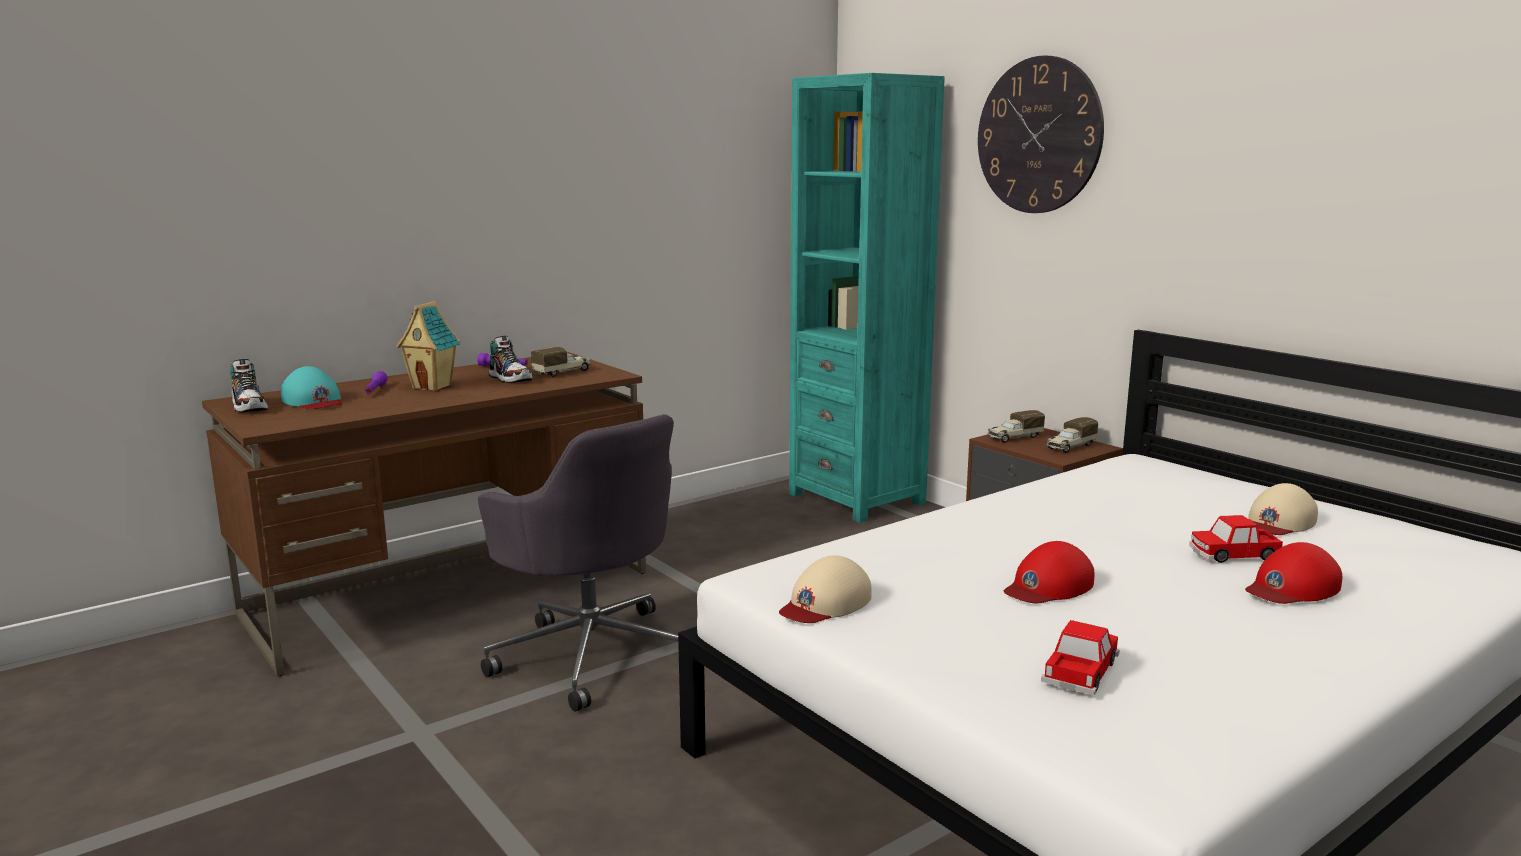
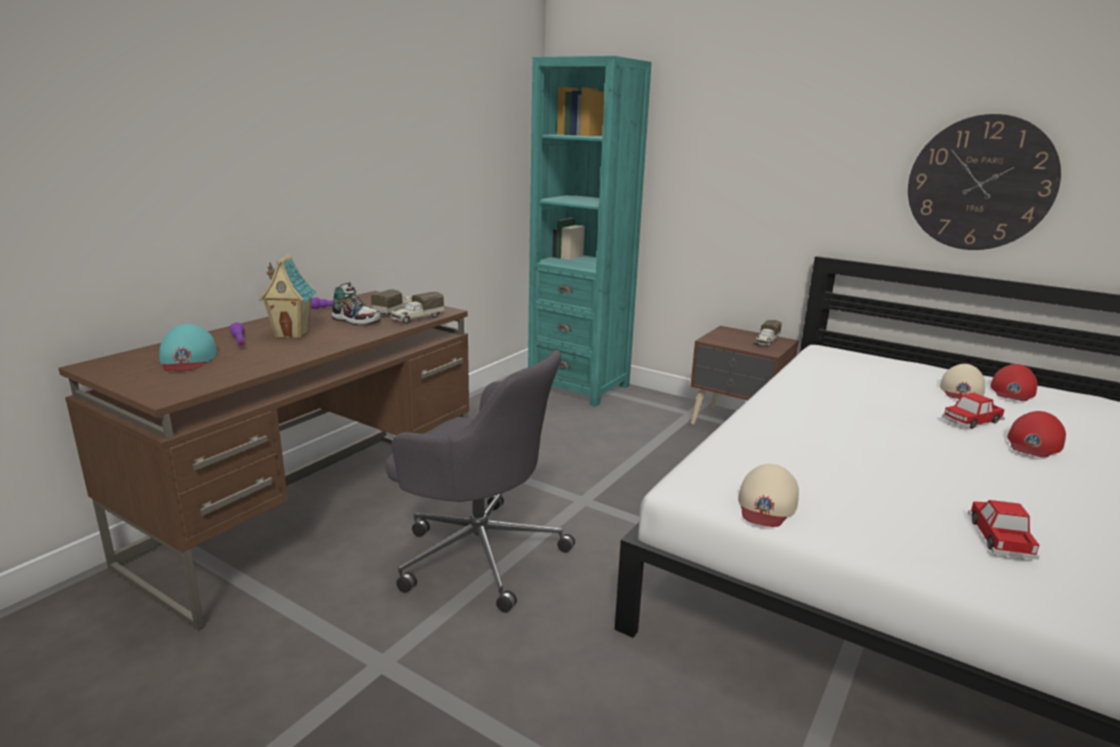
camera: 20 degrees left, 5 degrees up
shoe [230,359,268,413] -> none
turquoise cap [281,366,342,409] -> turquoise cap turned 45 degrees clockwise [159,324,217,371]
wall clock [978,55,1104,213] -> wall clock moved to [908,114,1061,250]
toy truck [988,410,1045,443] -> toy truck moved to [390,292,444,324]
red cap [1004,541,1094,603] -> red cap moved to [990,364,1037,401]

